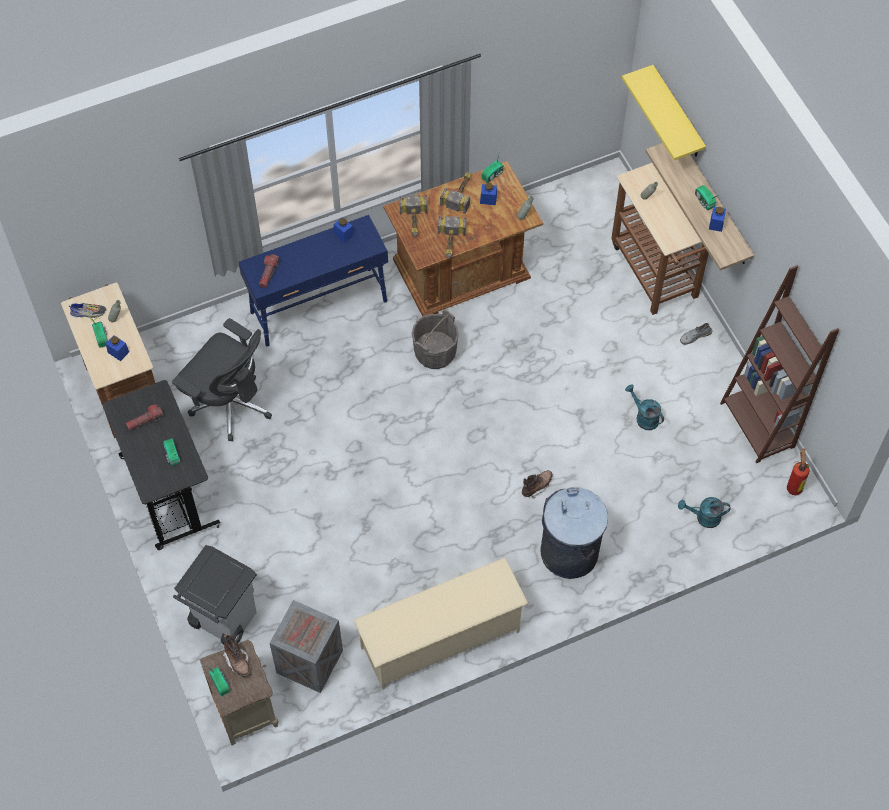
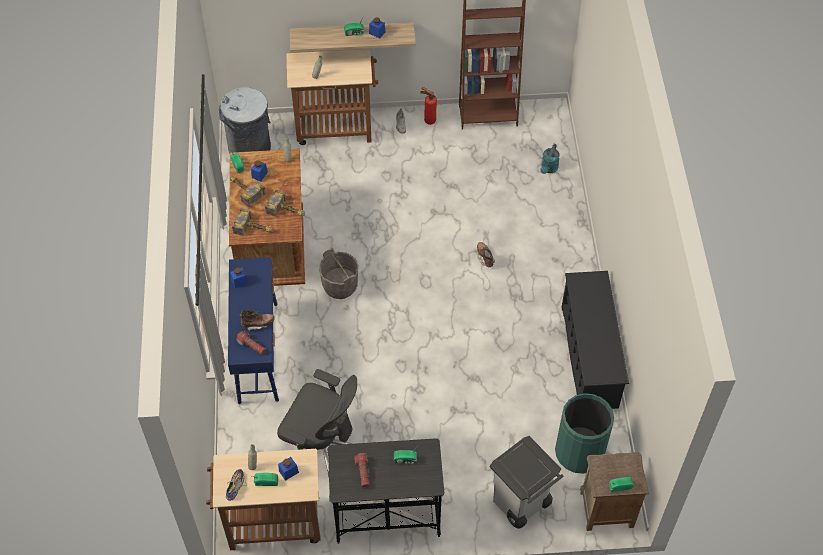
camera: 70 degrees left, 5 degrees down
office chair [172,318,272,441] -> office chair turned 60 degrees clockwise [277,369,357,477]
brown boot [223,634,250,677] -> brown boot moved to [240,309,275,331]
crate [269,600,343,693] -> green trash can [555,393,614,474]
beige shoe rack [354,557,529,690] -> black shoe rack [561,271,629,409]
grey trash can [540,487,608,579] -> grey trash can moved to [219,87,271,154]
yellow shelf [622,65,706,160] -> none
turquoise watering can [625,384,664,430] -> none
fire extinguisher [787,449,810,495] -> fire extinguisher moved to [420,87,437,125]

